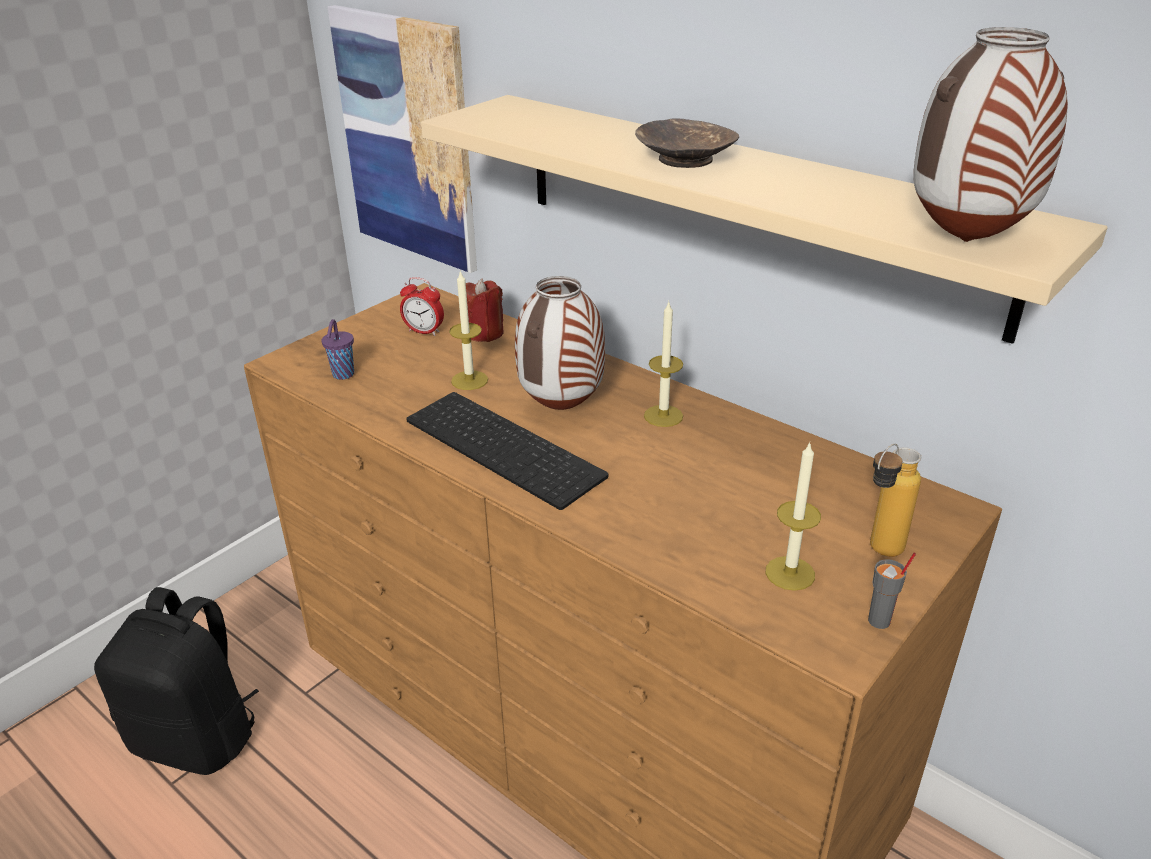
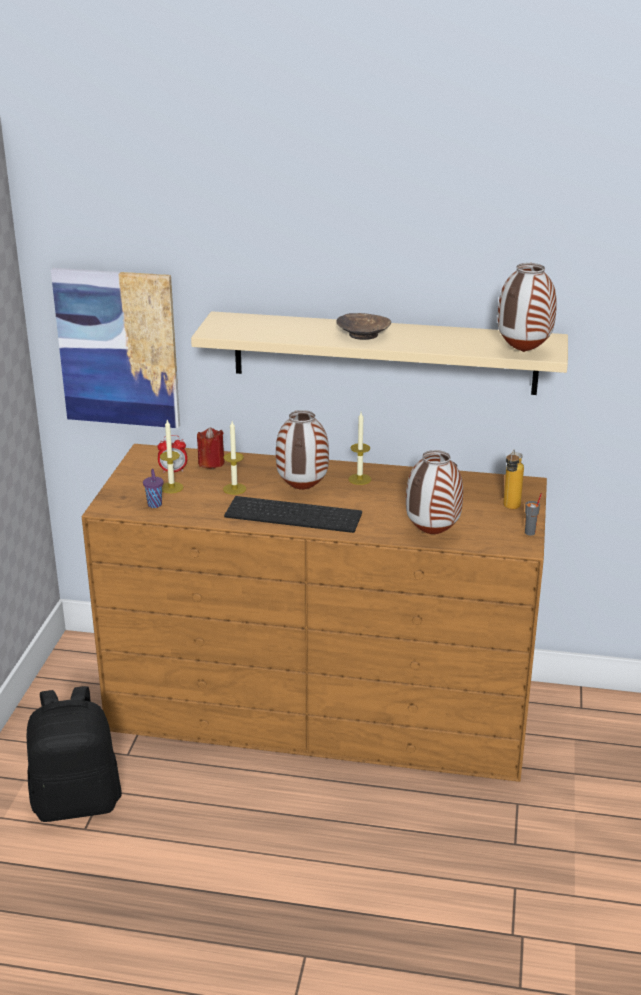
camera: 30 degrees left, 5 degrees down
candle [766,442,821,591] -> candle moved to [160,420,184,493]
none -> vase [406,450,463,534]

